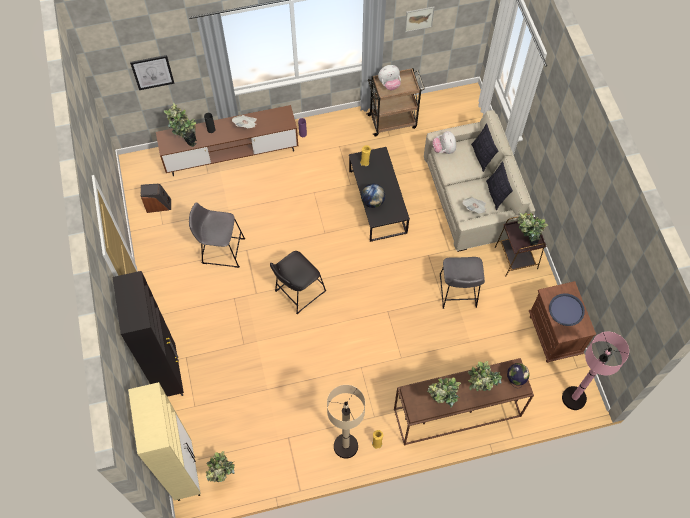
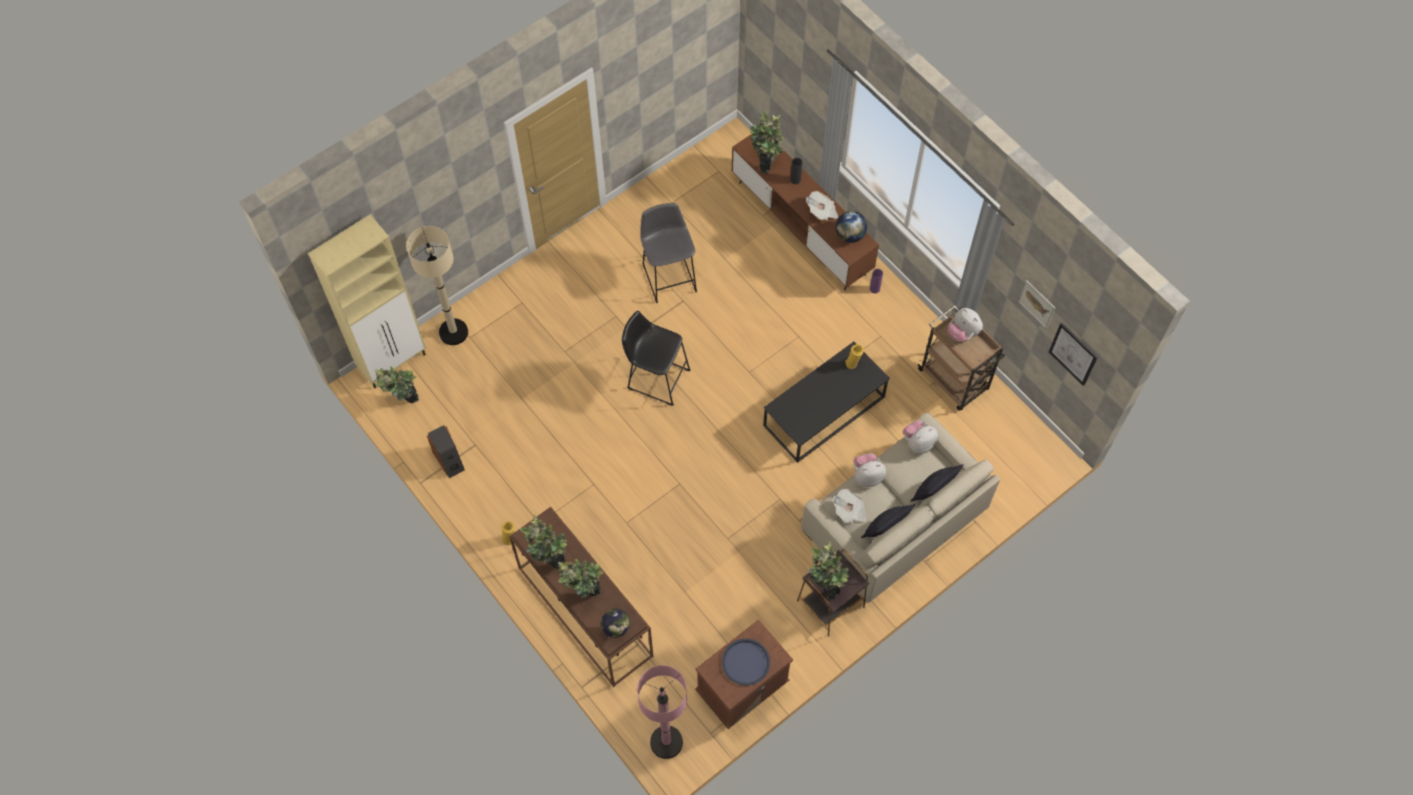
camera: 65 degrees right, 0 degrees up
black cabinet [113,271,184,397] -> none
picture [130,55,174,90] -> picture moved to [1049,323,1098,386]
speaker [141,184,171,213] -> speaker moved to [427,425,465,478]
beige floor lamp [327,385,365,459] -> beige floor lamp moved to [406,226,468,345]
globe [361,183,385,208] -> globe moved to [836,211,867,243]
grey stool [440,257,485,309] -> none
none -> plush toy [854,453,886,487]

